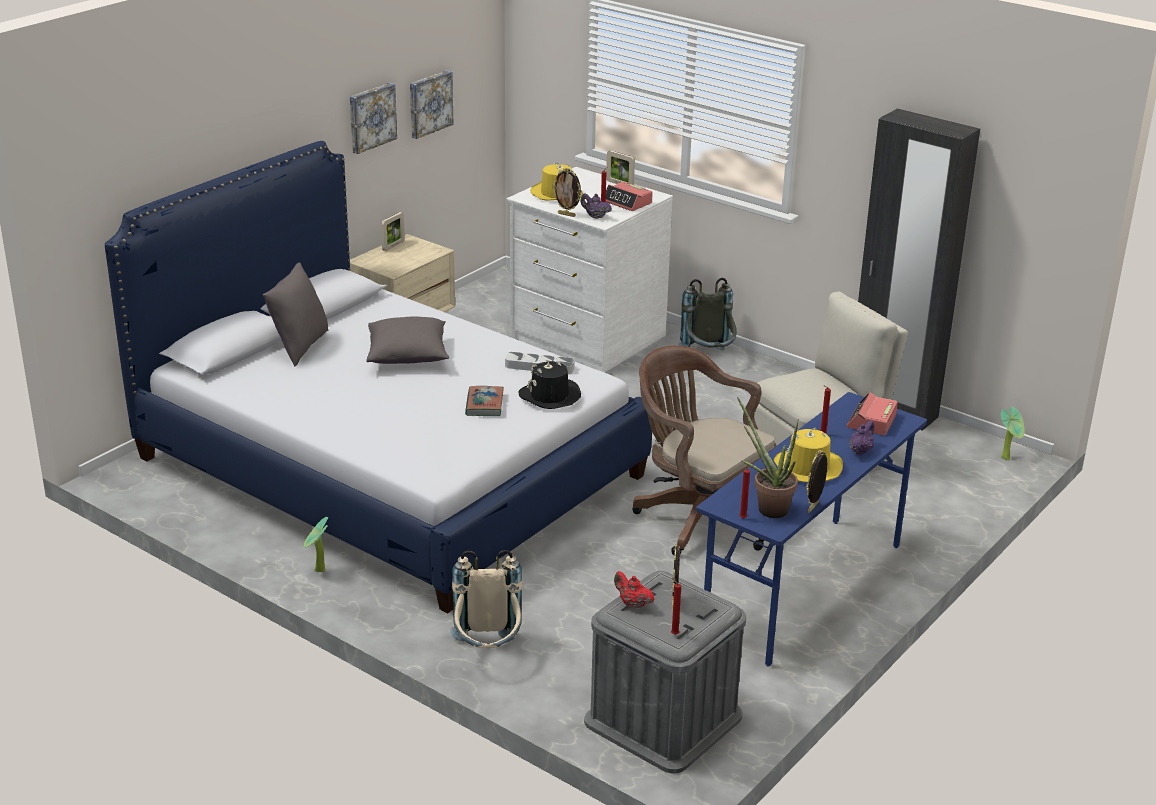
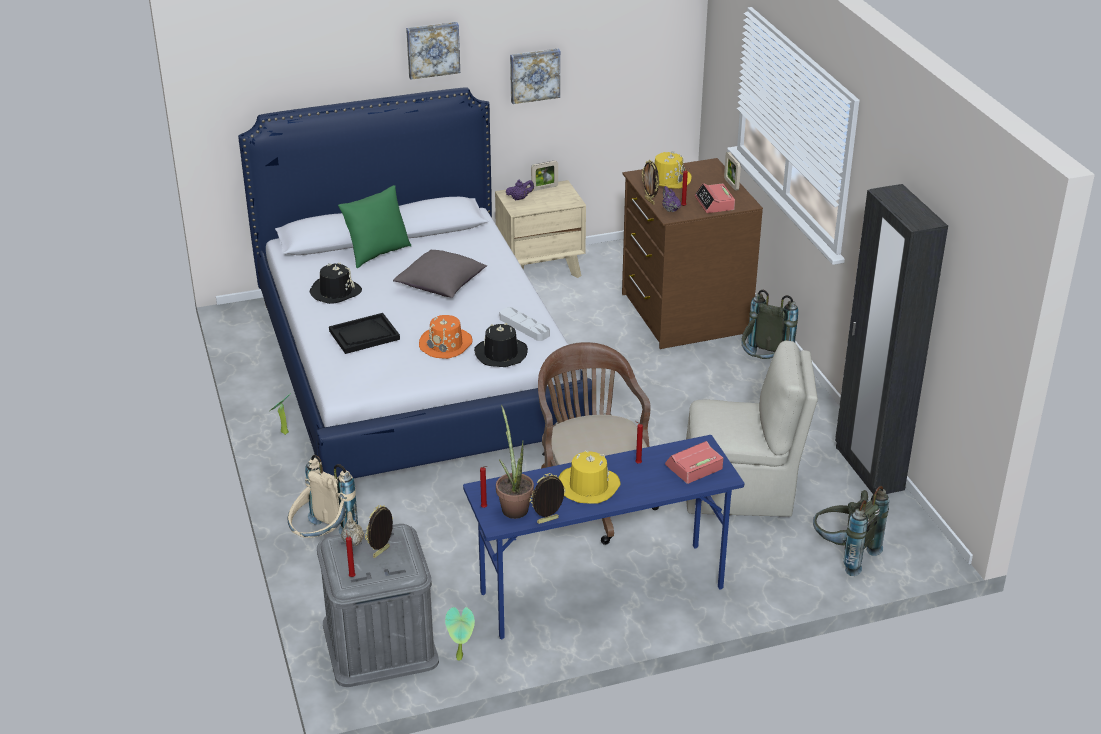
camera: 35 degrees right, 5 degrees up
grey pillow [263,263,328,367] -> green pillow [338,185,411,268]
picture [410,70,453,139] -> picture moved to [406,22,460,80]
book [465,386,504,416] -> orange hat [419,315,472,359]
white dresser [507,167,673,372] -> brown dresser [622,158,763,349]
red teapot [614,571,655,609] -> beige teapot [341,511,364,547]
purple teapot [849,420,874,455] -> purple teapot moved to [506,180,534,200]
potted plant [1001,406,1025,460] -> potted plant moved to [445,607,475,660]
none -> black hat [310,262,362,304]
none -> black tray [329,313,400,354]
none -> grey backpack [813,486,889,576]

